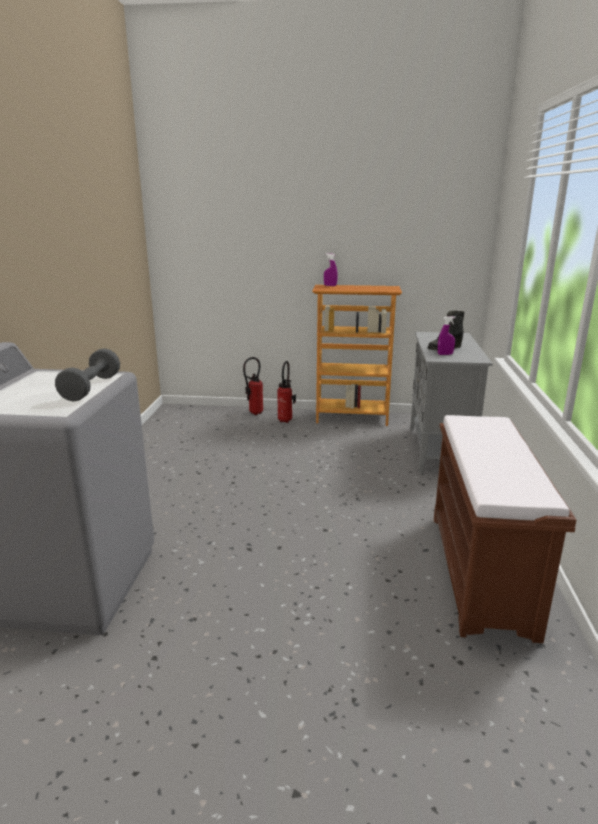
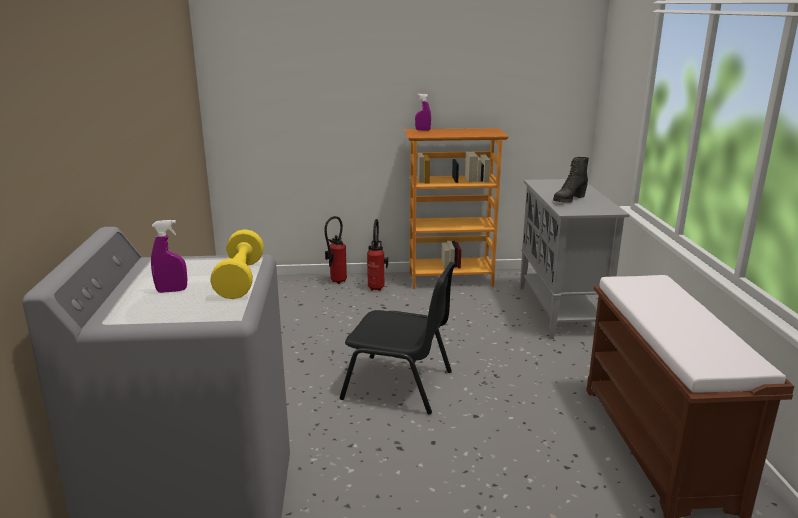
camera: 10 degrees left, 0 degrees up
grey dumbbell [55,348,120,402] -> yellow dumbbell [210,229,264,299]
purple spray bottle [438,316,456,355] -> purple spray bottle moved to [151,220,187,293]
none -> black chair [339,262,455,414]

